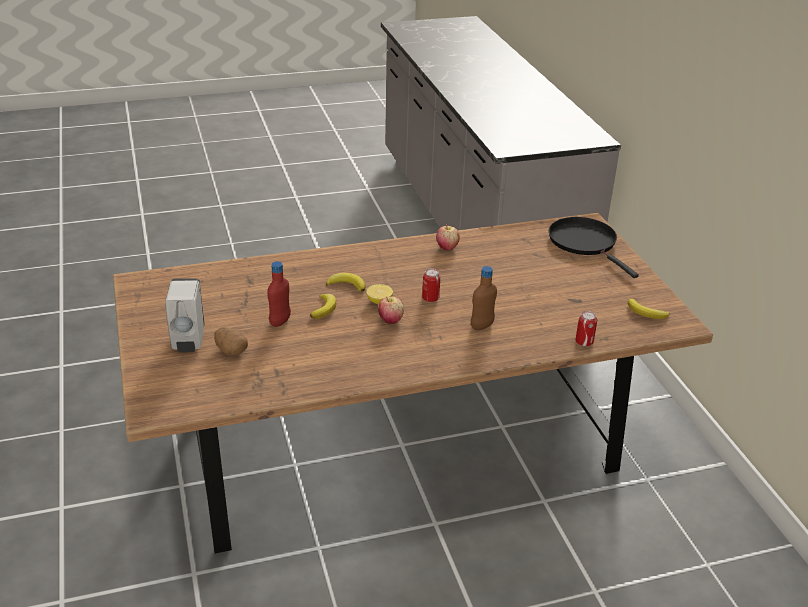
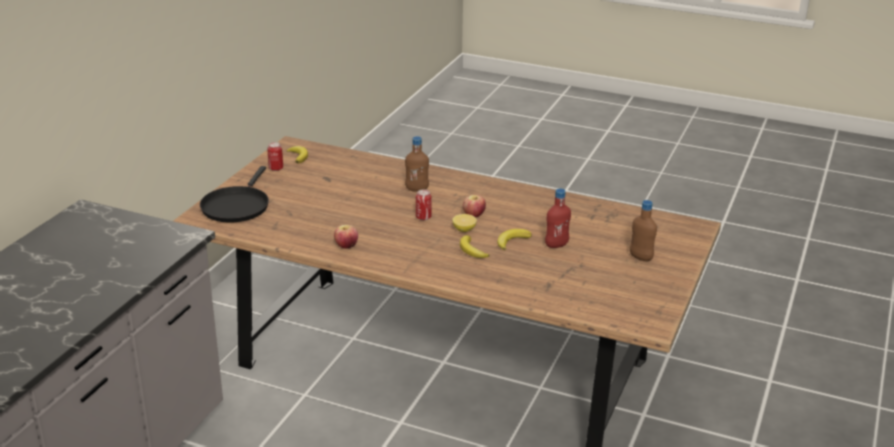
camera: 140 degrees left, 5 degrees down
white soap dispenser [165,278,204,352] -> brown bottle [630,200,657,261]
potato [214,327,248,356] -> none
can [575,311,597,346] -> can moved to [267,142,283,171]

